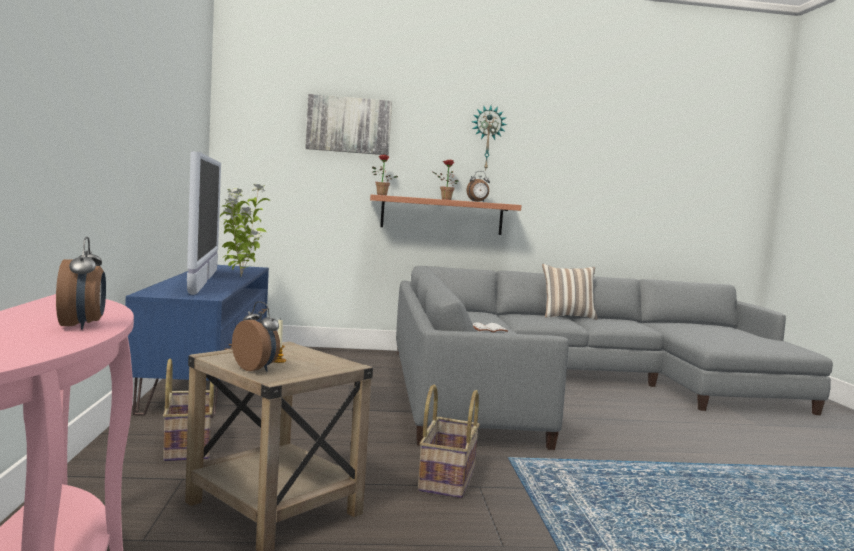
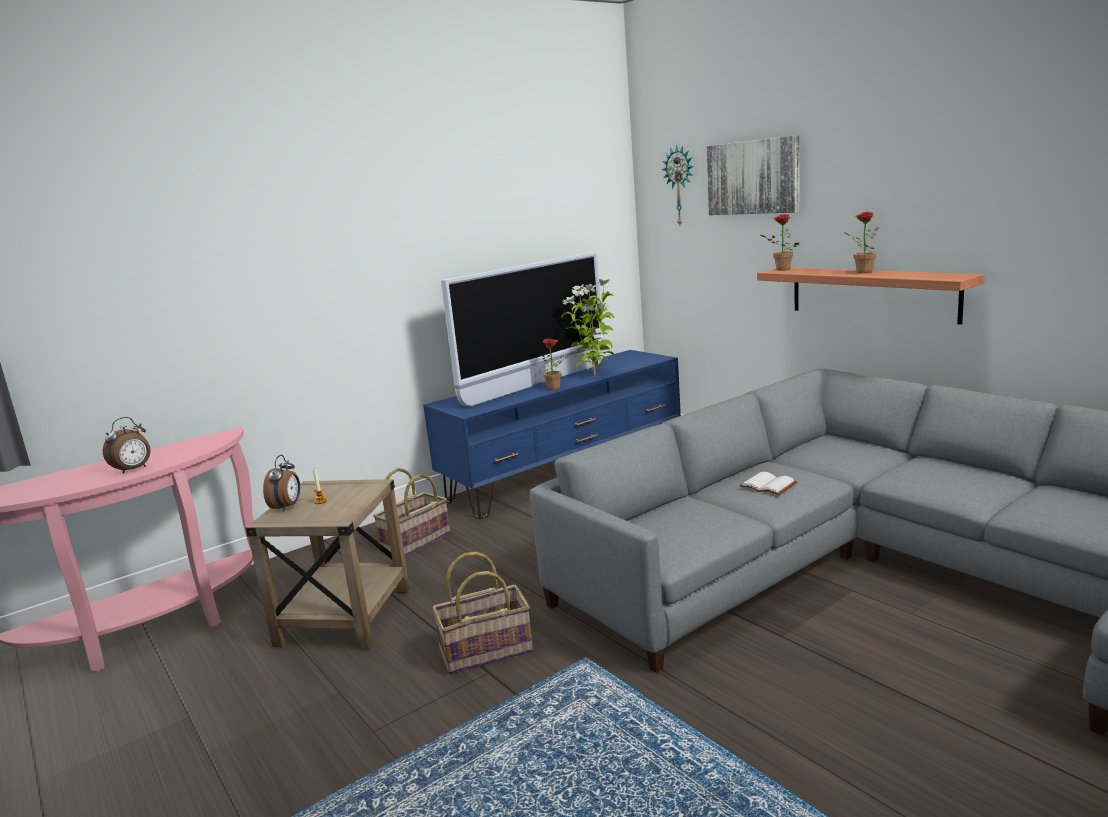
camera: 60 degrees right, 10 degrees up
alarm clock [466,171,490,202] -> none
wall clock [472,105,507,170] -> wall clock moved to [662,144,694,225]
pillow [542,264,598,320] -> none
none -> potted plant [541,339,570,390]

